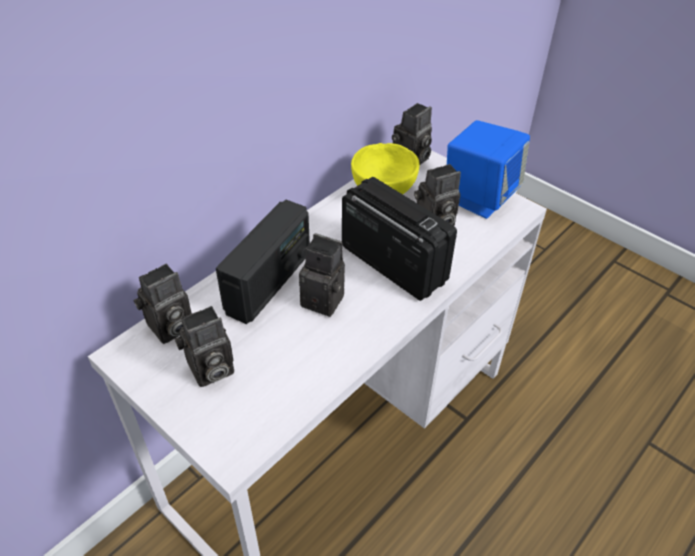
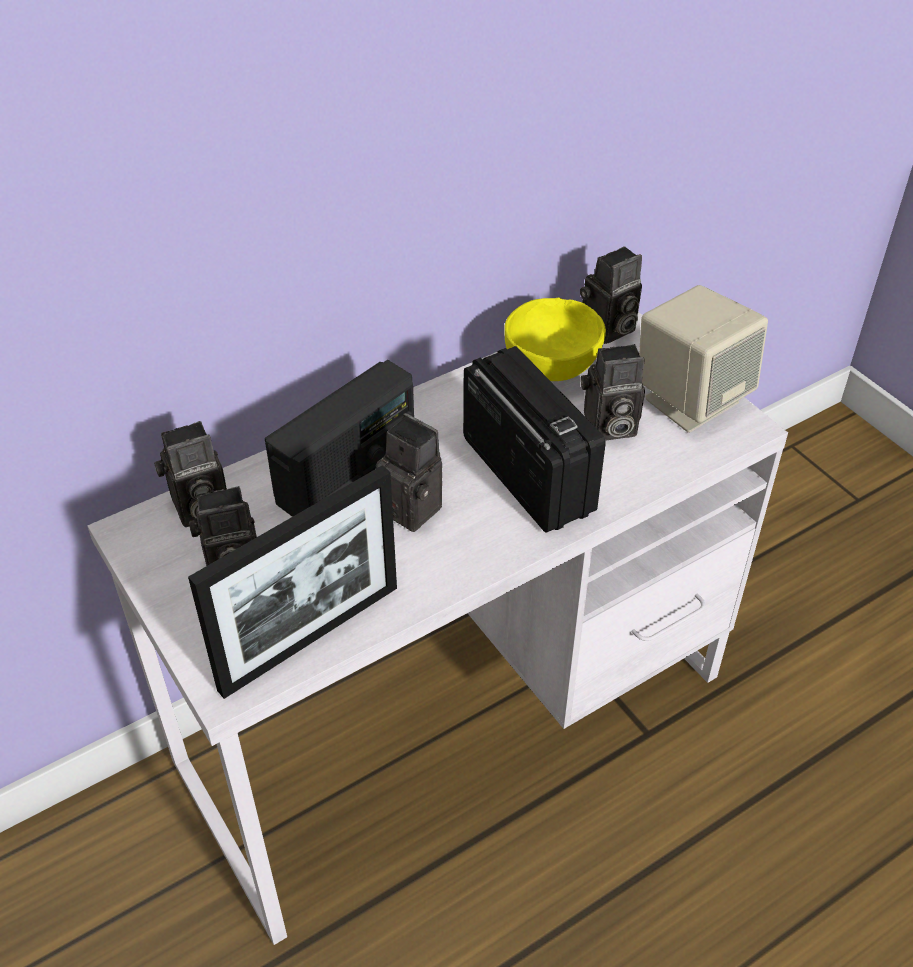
camera: 15 degrees right, 0 degrees up
blue speaker [447,120,530,219] -> beige speaker [639,285,768,433]
none -> picture frame [188,465,397,699]

